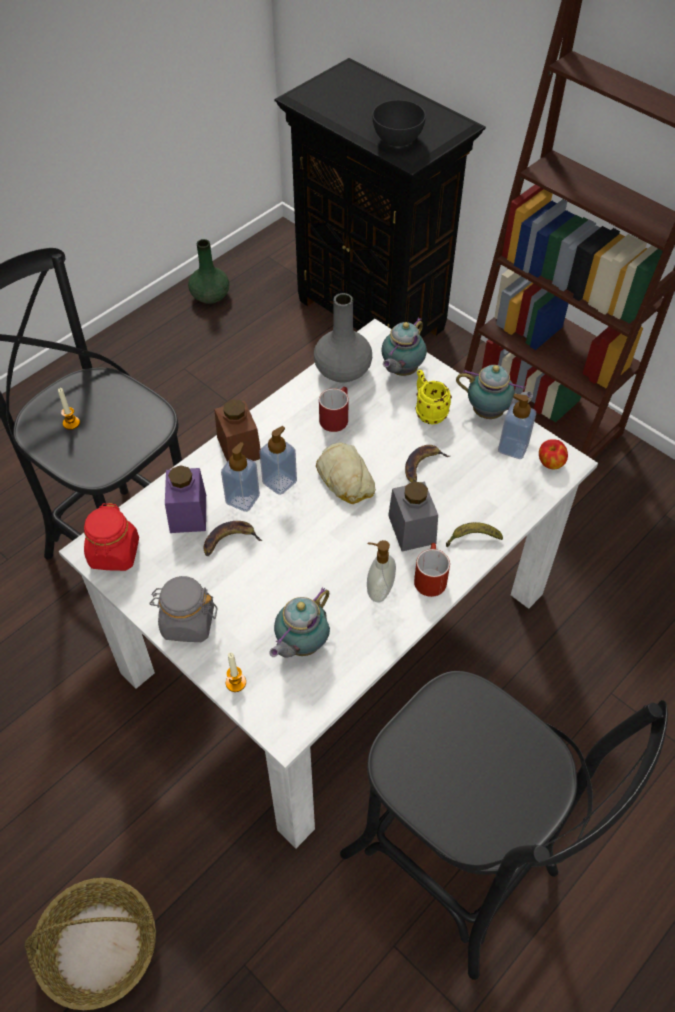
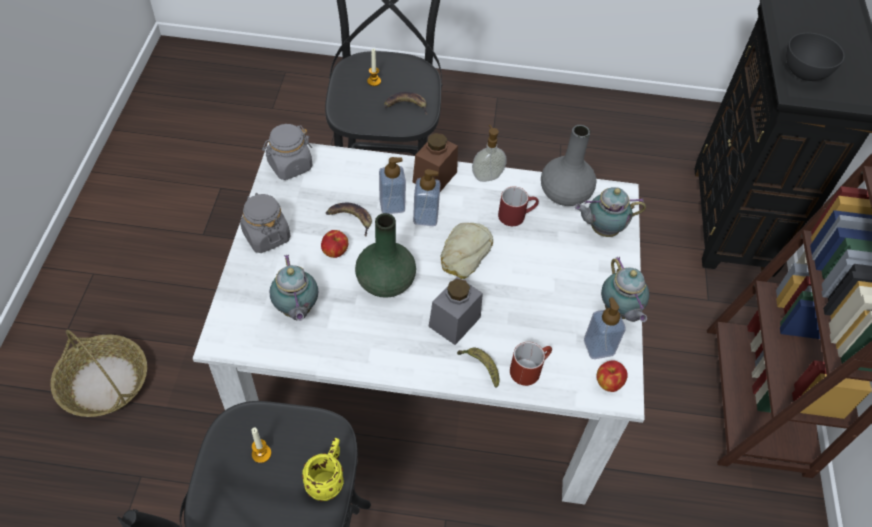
camera: 50 degrees right, 0 degrees up
red jar [84,503,139,571] -> grey jar [262,124,312,180]
purple jar [165,465,206,533] -> none
green vase [188,239,230,304] -> green vase moved to [355,213,416,298]
candle [226,652,246,692] -> candle moved to [251,427,271,463]
teapot [269,587,330,658] -> teapot turned 105 degrees counterclockwise [270,254,318,321]
soap dispenser [367,540,396,603] -> soap dispenser moved to [472,125,506,182]
banana [405,445,450,482] -> banana moved to [384,92,428,115]
red mug [414,543,450,597] -> red mug moved to [510,342,552,386]
yellow mug [416,370,452,424] -> yellow mug moved to [302,438,344,502]
none -> apple [321,230,348,258]

